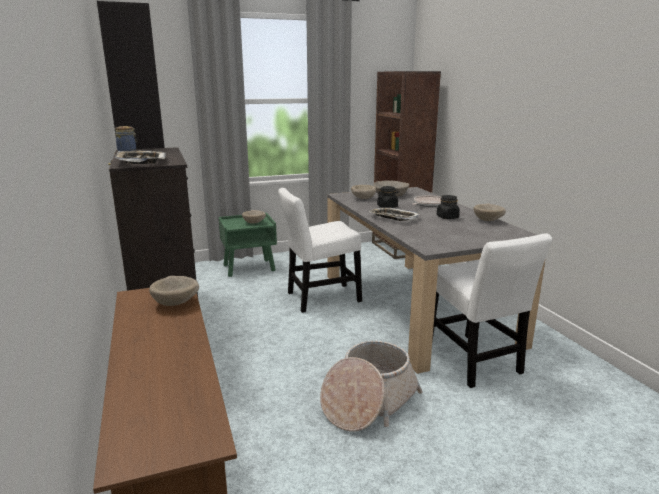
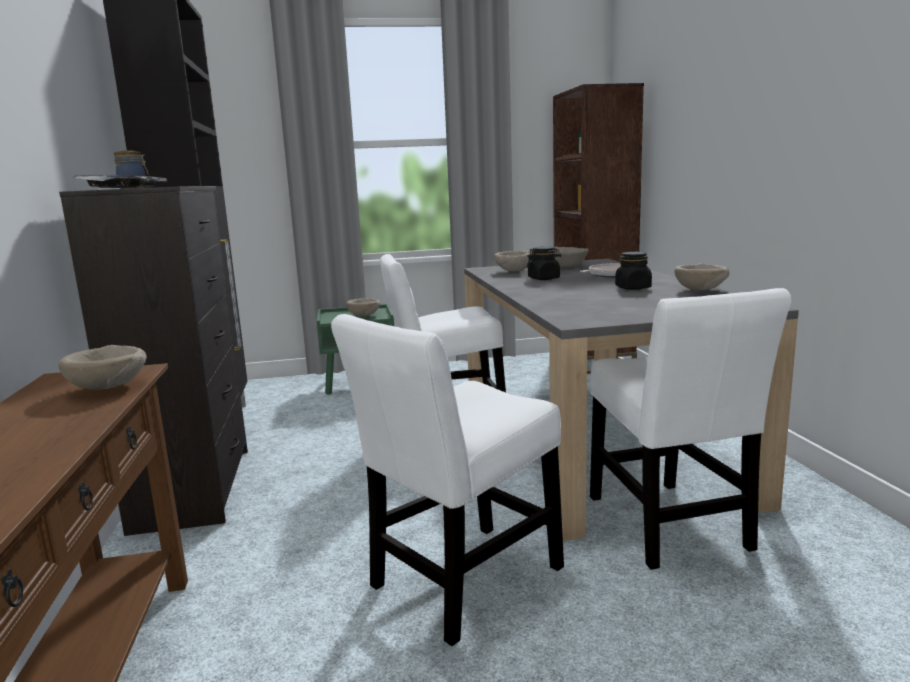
camera: 10 degrees right, 5 degrees down
basket [320,341,422,432] -> white chair [331,314,564,646]
tray [369,207,419,221] -> none

